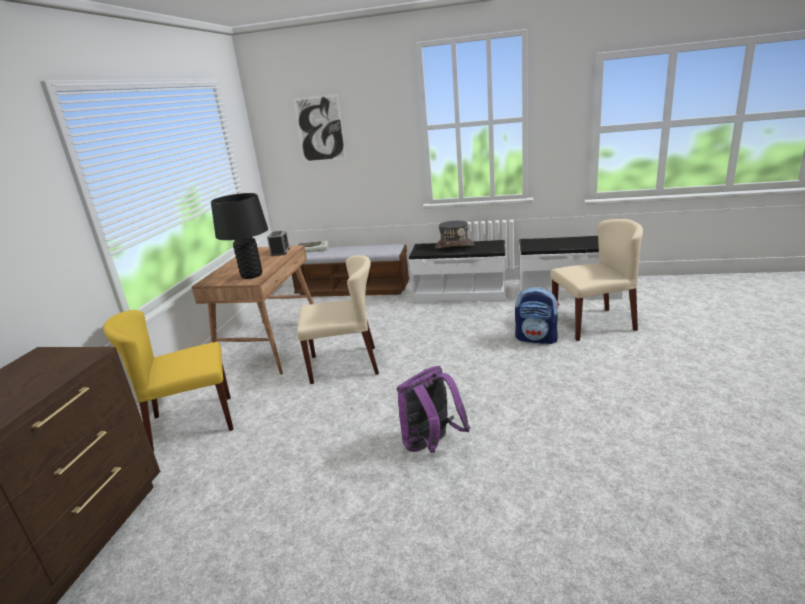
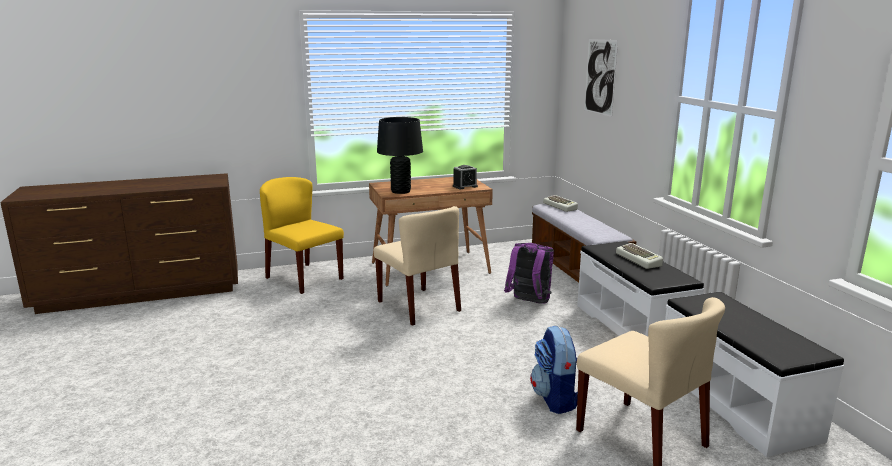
camera: 60 degrees right, 5 degrees down
purple backpack [397,366,470,453] -> purple backpack moved to [504,243,554,303]
grey hat [435,221,474,248] -> keyboard [616,243,663,269]

